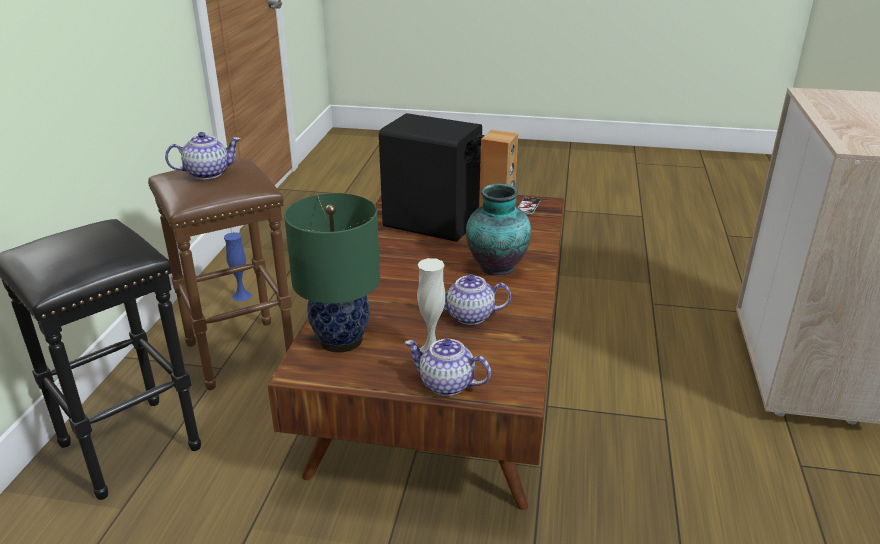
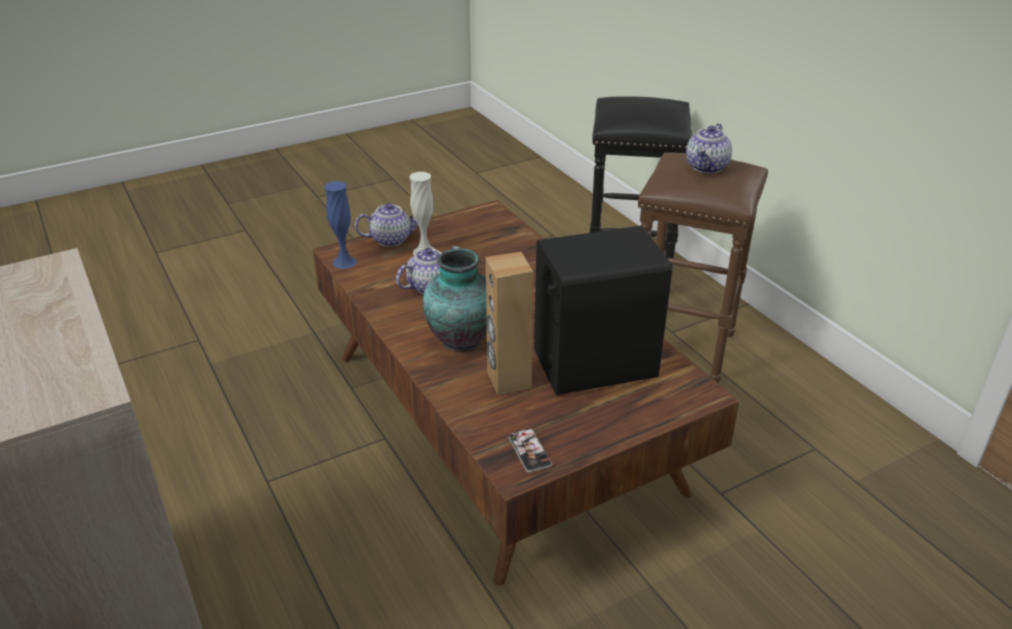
camera: 140 degrees right, 5 degrees up
blue vase [224,232,252,301] -> blue vase moved to [324,181,357,269]
green table lamp [284,193,380,353] -> none

